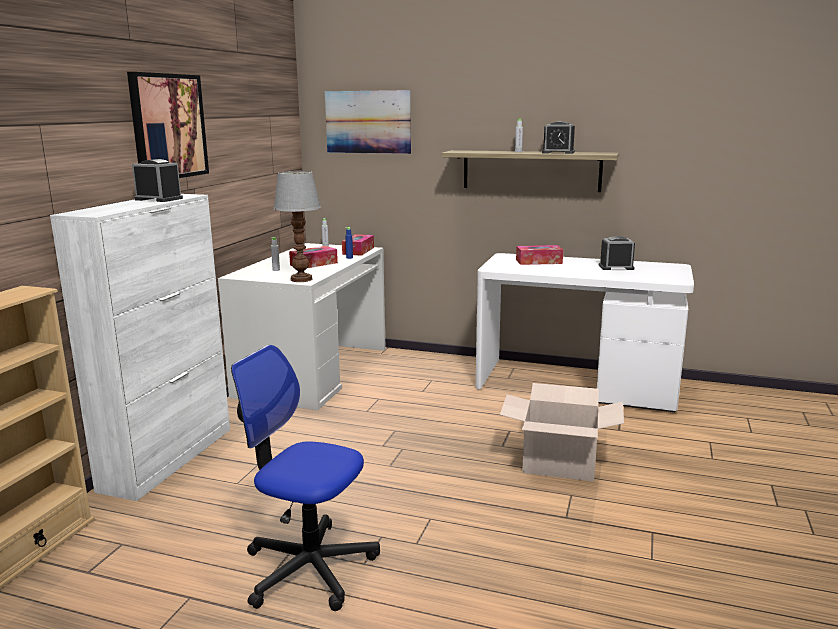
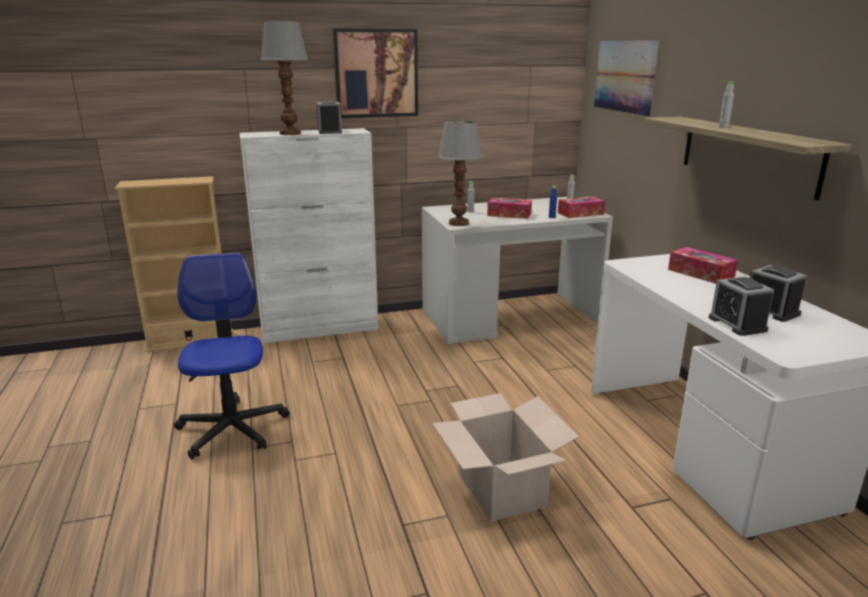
camera: 55 degrees right, 5 degrees up
alarm clock [542,121,575,154] -> alarm clock moved to [709,276,774,336]
none -> table lamp [261,21,308,135]

